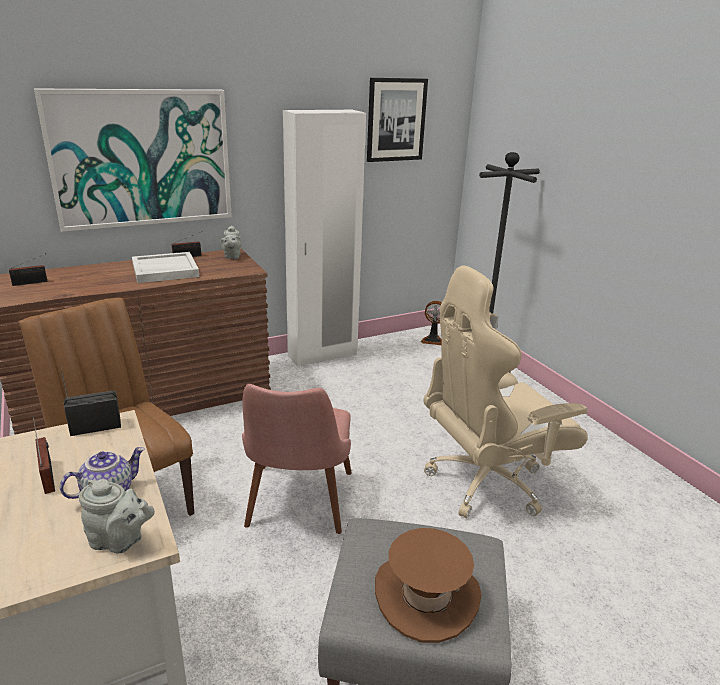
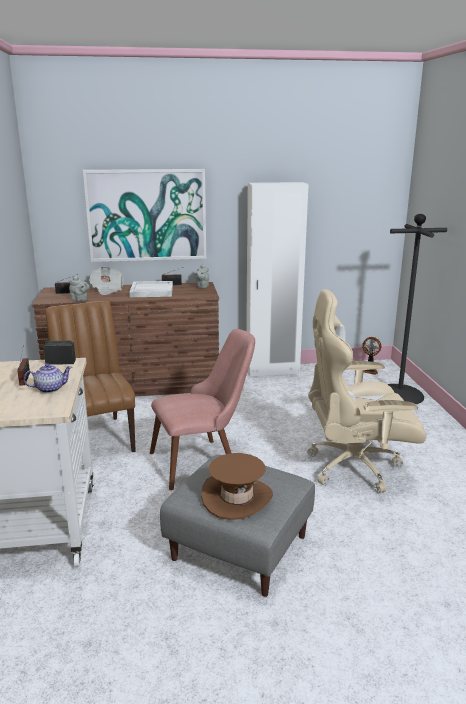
camera: 20 degrees right, 5 degrees down
grey teapot [79,479,155,553] -> grey teapot moved to [69,276,90,301]
pink chair [242,384,352,534] -> pink chair turned 135 degrees counterclockwise [150,329,255,490]
picture [367,78,428,162] -> none
none -> newspaper [89,266,124,295]

